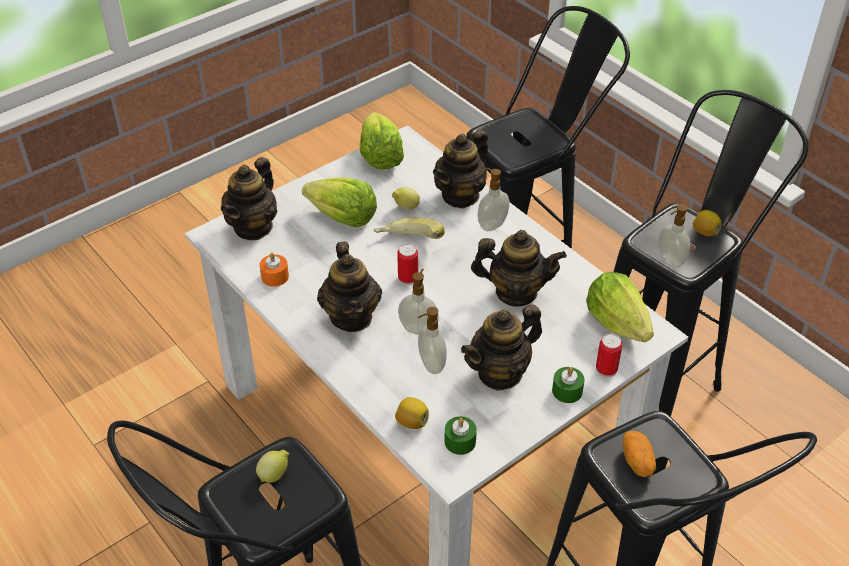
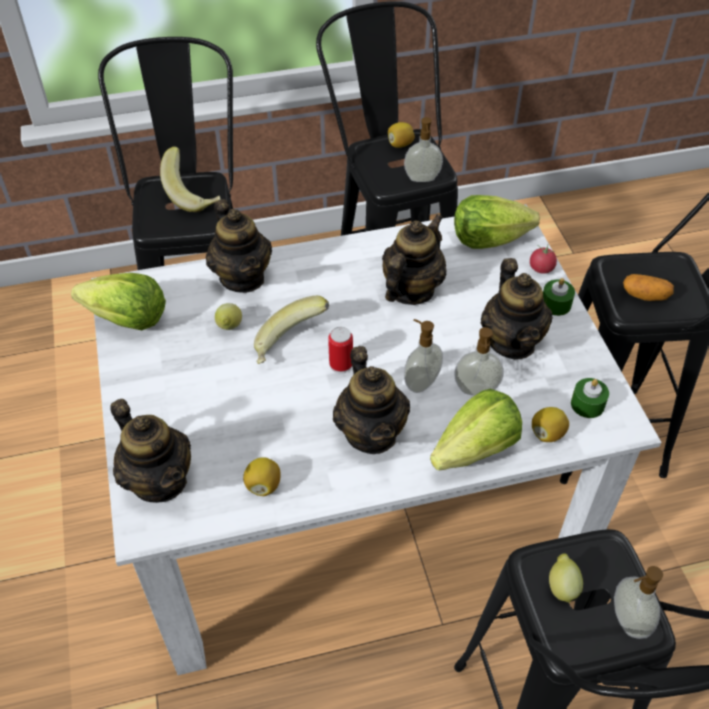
camera: 65 degrees left, 5 degrees up
orange candle [260,253,289,287] -> lemon [243,457,281,496]
lettuce [302,178,377,227] -> lettuce moved to [430,389,522,471]
teapot [317,242,382,332] -> teapot turned 60 degrees clockwise [333,346,410,454]
soap dispenser [478,168,509,231] -> soap dispenser moved to [614,566,663,639]
can [596,334,622,378] -> tomato [530,245,557,274]
none -> banana [160,146,221,212]

